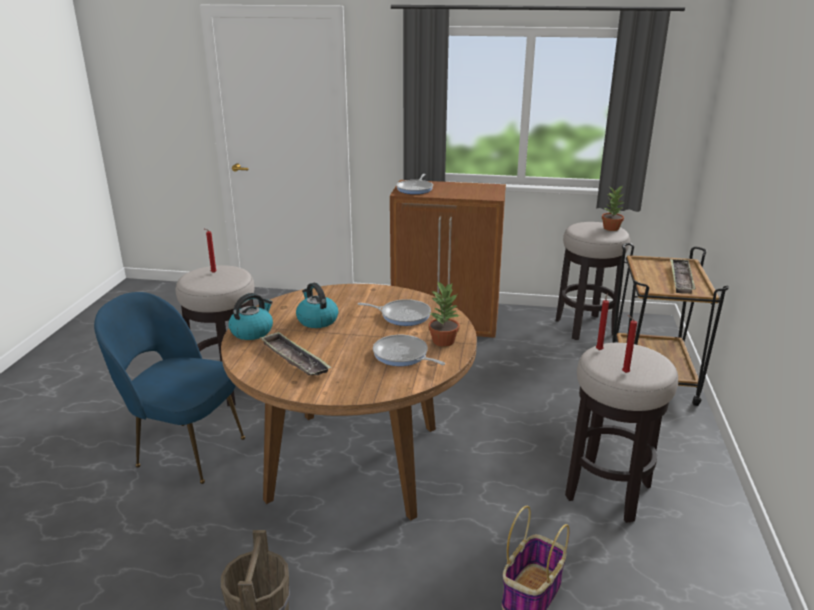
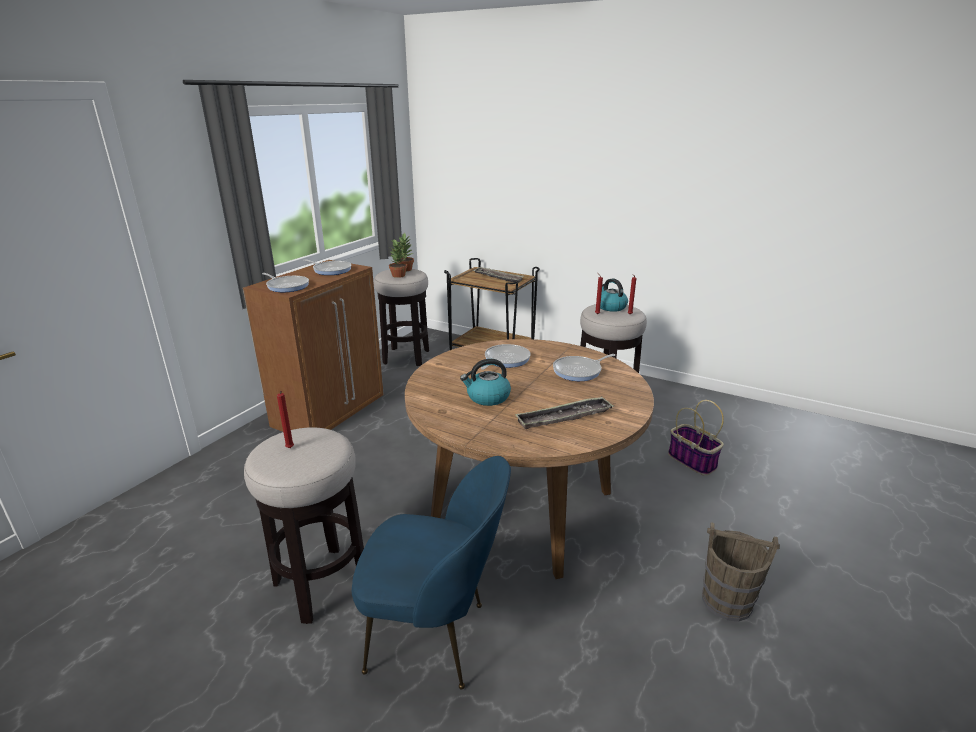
camera: 70 degrees left, 0 degrees up
blue chair [94,292,245,484] -> blue chair turned 120 degrees counterclockwise [352,456,511,690]
kettle [229,293,273,340] -> kettle moved to [600,279,628,312]
potted plant [428,281,459,347] -> potted plant moved to [389,240,407,278]
none -> frying pan [303,259,351,275]

